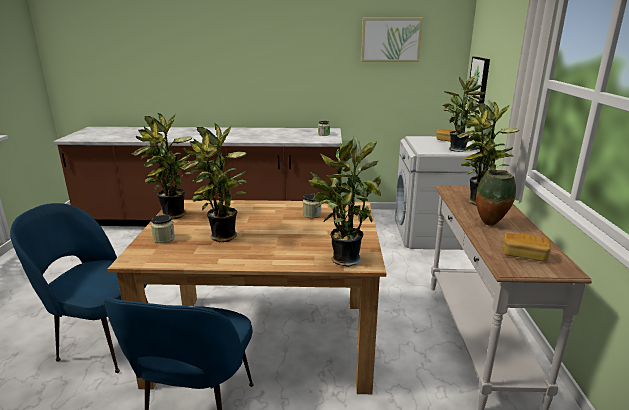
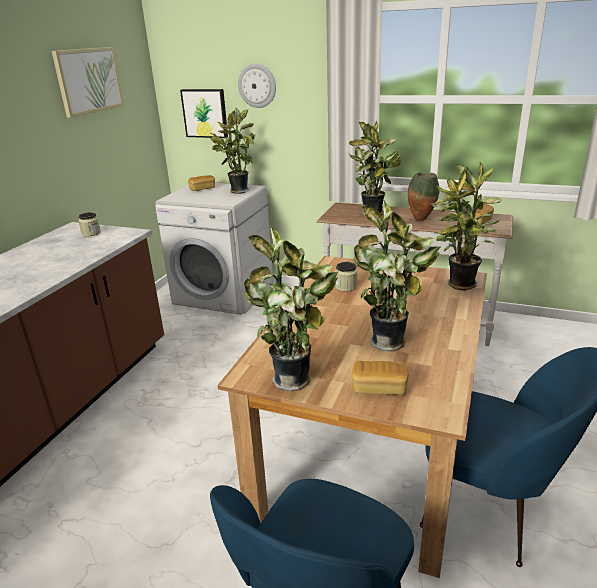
camera: 70 degrees left, 5 degrees up
jar [151,215,175,243] -> bread [352,361,409,395]
none -> wall clock [238,64,276,108]

